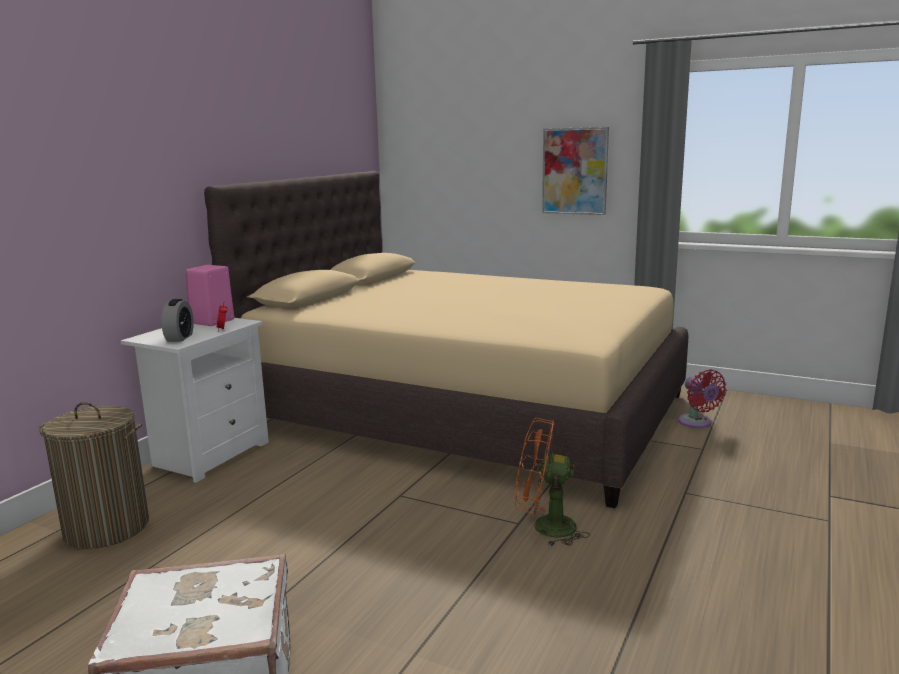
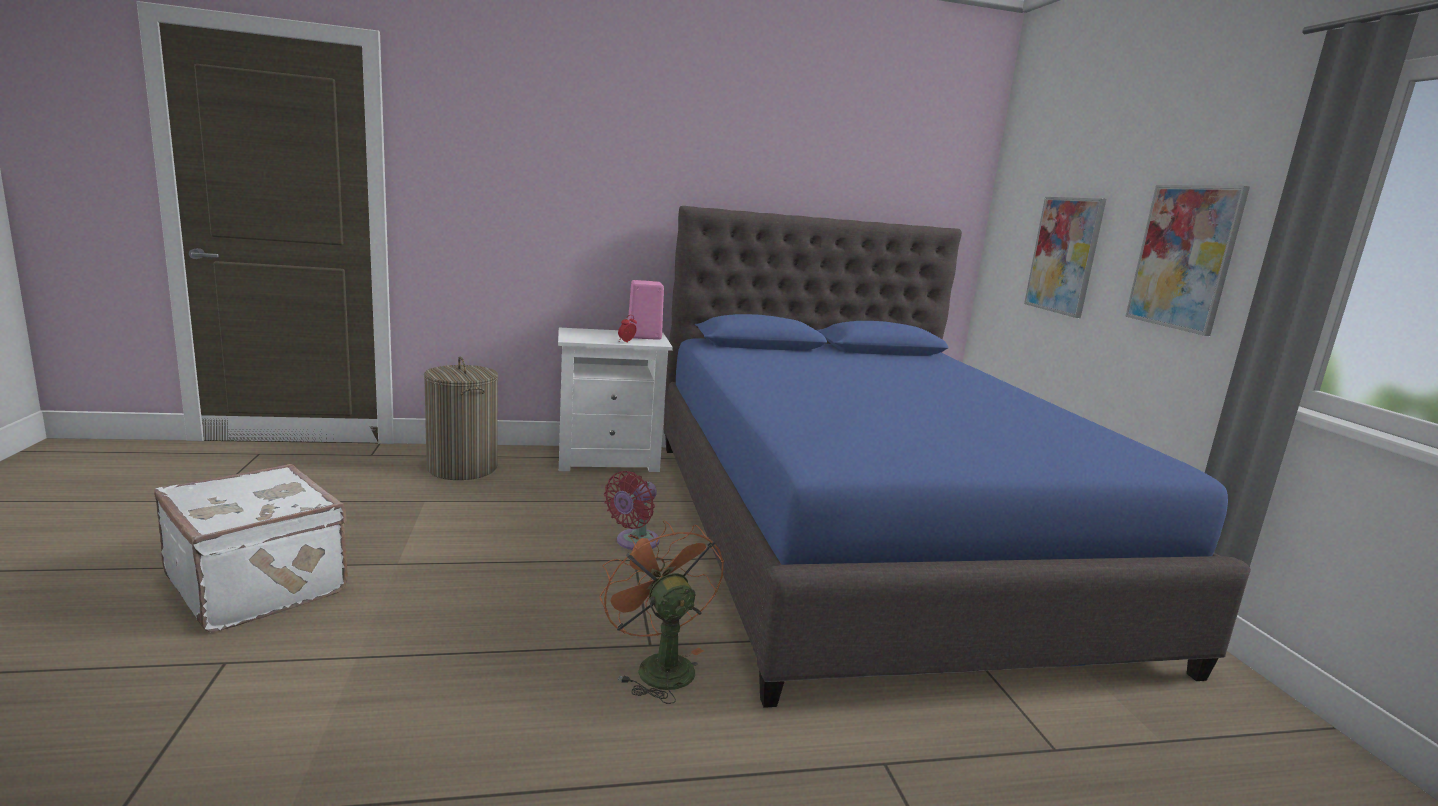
camera: 50 degrees right, 0 degrees up
alarm clock [161,299,194,342] -> none
beige bed [204,171,689,508] -> blue bed [664,206,1251,708]
red fan [678,369,727,428] -> red fan moved to [604,471,660,550]
none -> picture [1024,197,1106,318]

